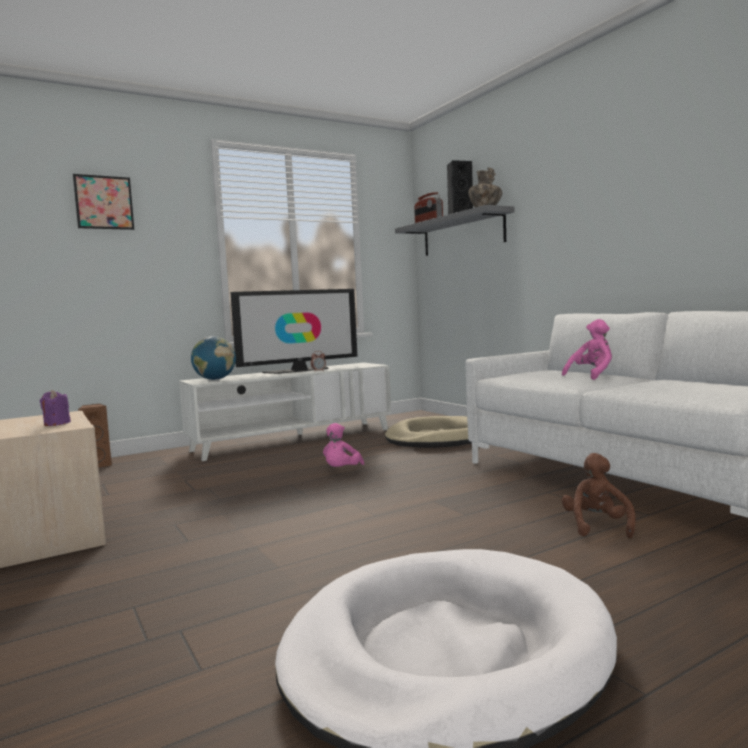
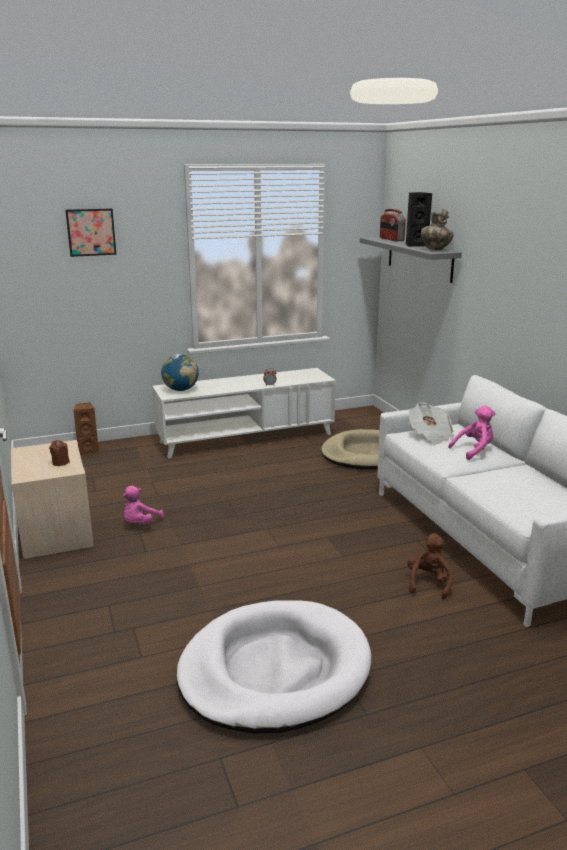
camera: 10 degrees right, 15 degrees up
purple candle [40,390,71,426] -> brown candle [49,440,70,466]
television [230,289,358,374] -> none
pink plush toy [323,423,364,467] -> pink plush toy moved to [123,486,164,523]
none -> newspaper [409,402,454,445]

